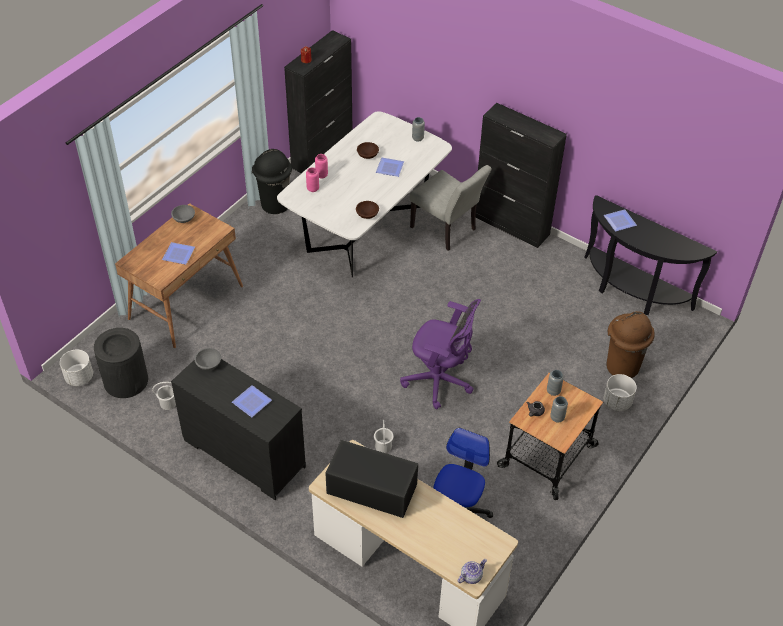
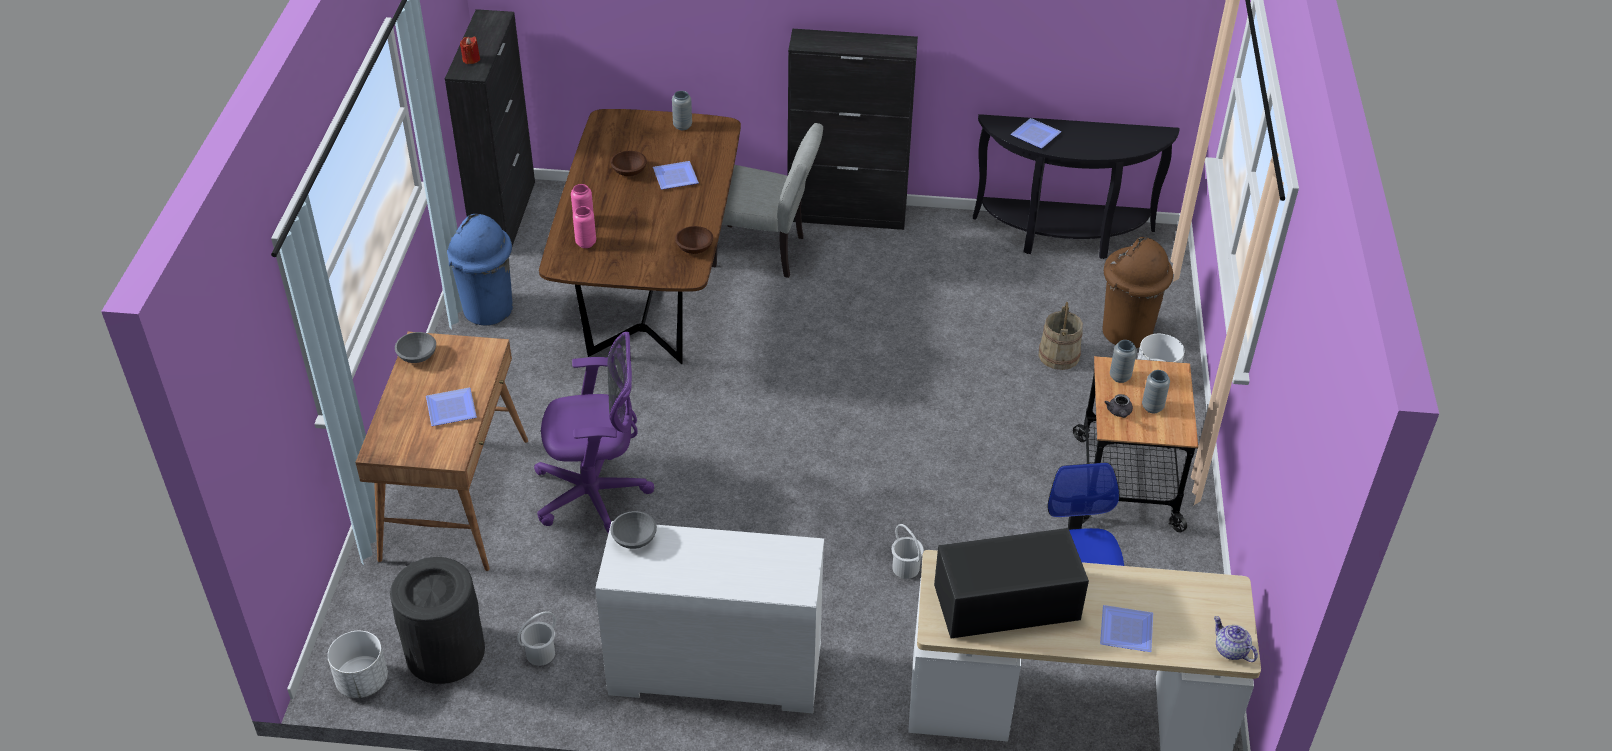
camera: 30 degrees left, 5 degrees down
black dresser [171,359,306,500] -> white dresser [595,521,824,713]
plate [232,385,272,417] -> plate moved to [1100,605,1153,652]
black trash can [252,149,292,214] -> blue trash can [447,214,513,325]
white dining table [277,111,452,277] -> brown dining table [539,109,741,364]
purple office chair [400,299,481,409] -> purple office chair moved to [534,332,654,533]
teapot [458,559,487,584] -> teapot turned 60 degrees counterclockwise [1214,616,1258,662]
none -> beige bucket [1039,302,1083,370]

